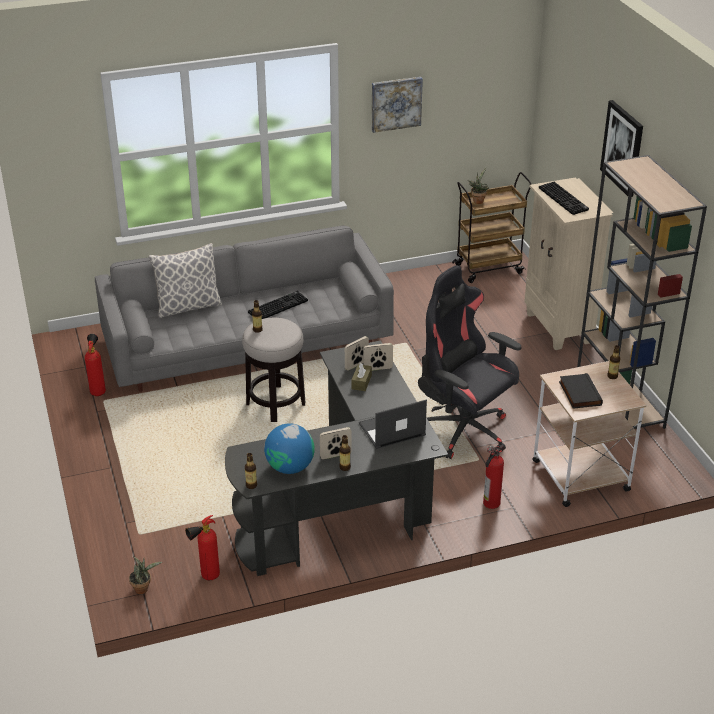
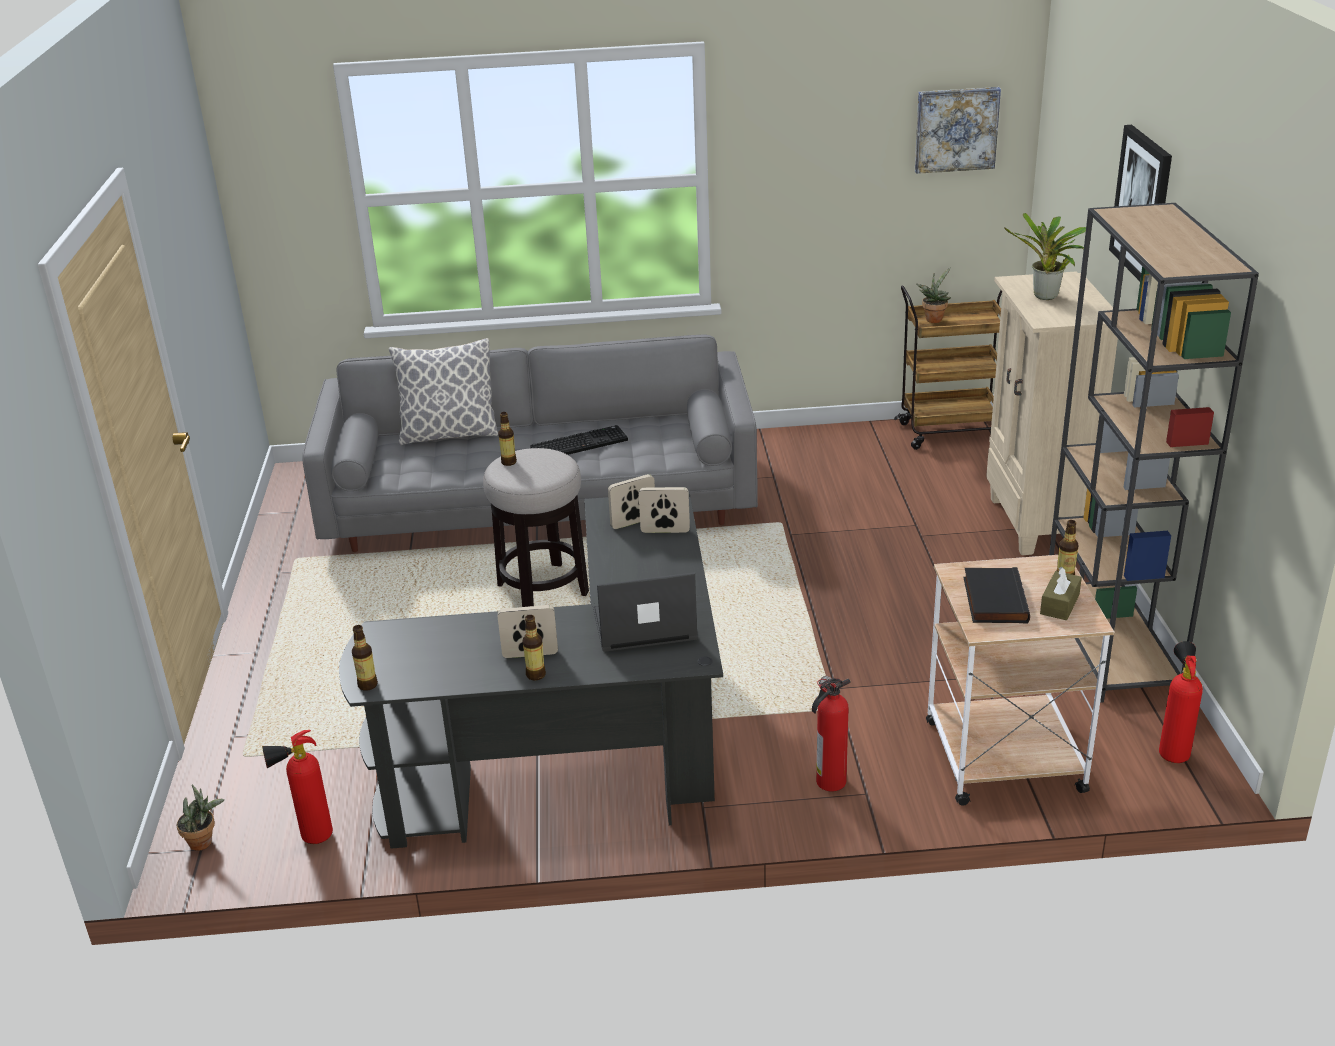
camera: 15 degrees right, 5 degrees down
fire extinguisher [85,334,106,396] -> fire extinguisher moved to [1159,641,1203,763]
globe [264,423,315,474] -> none
brown tissue box [351,363,372,391] -> brown tissue box moved to [1040,567,1082,620]
picture [372,77,423,133] -> picture moved to [915,87,1001,174]
black office chair [418,265,521,459] -> none
keyboard [539,182,589,215] -> potted plant [1004,213,1086,300]

